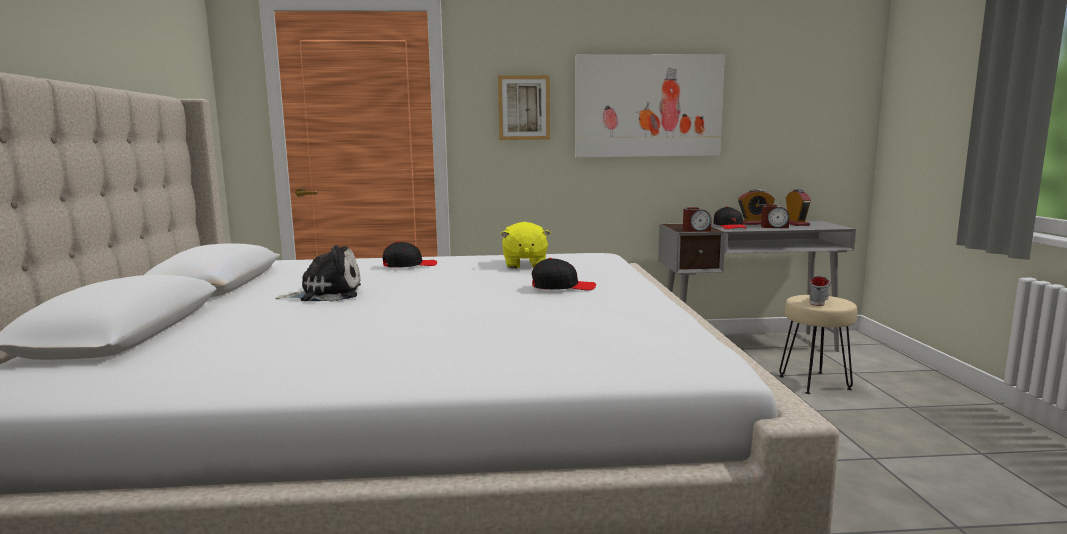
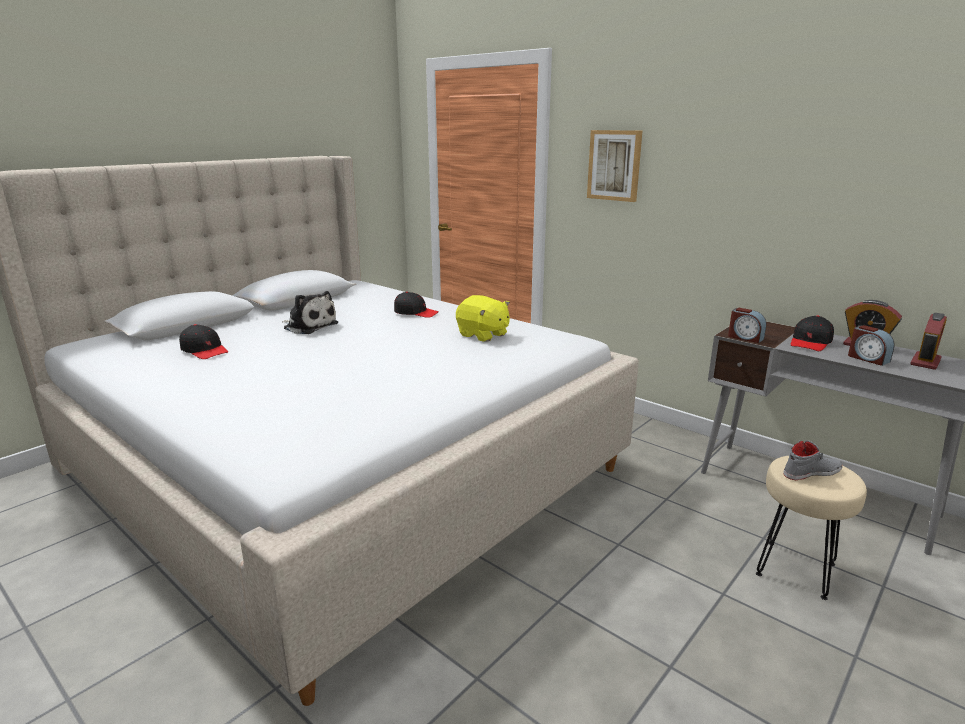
camera: 45 degrees right, 10 degrees up
yellow plush toy [501,222,551,269] -> yellow plush toy turned 90 degrees counterclockwise [456,295,510,342]
black cap [532,258,596,290] -> black cap moved to [179,324,228,359]
picture [575,54,725,157] -> none

